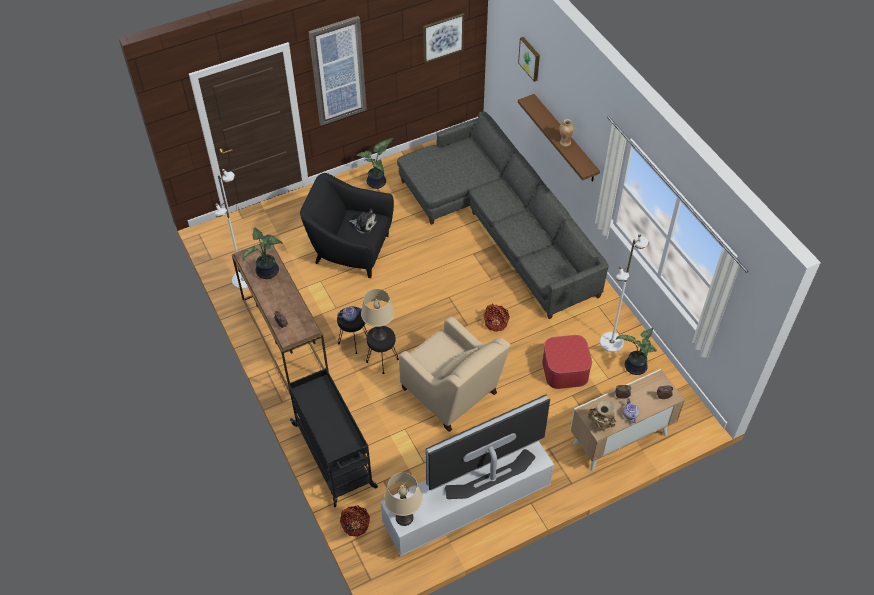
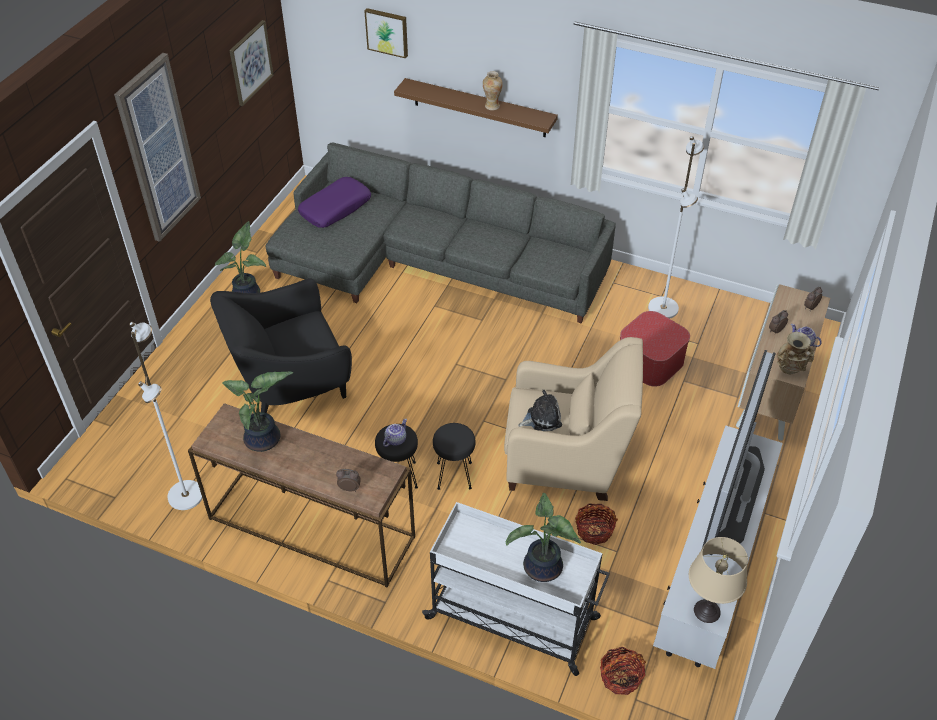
camera: 40 degrees left, 5 degrees down
black cart [288,368,378,507] -> white cart [422,502,610,676]
plush toy [349,208,377,234] -> plush toy moved to [518,390,562,431]
beige table lamp [361,289,394,342] -> none
basket [484,303,510,332] -> basket moved to [575,503,618,545]
potted plant [616,328,657,375] -> potted plant moved to [506,493,581,582]
none -> purple pillow [298,177,371,228]

